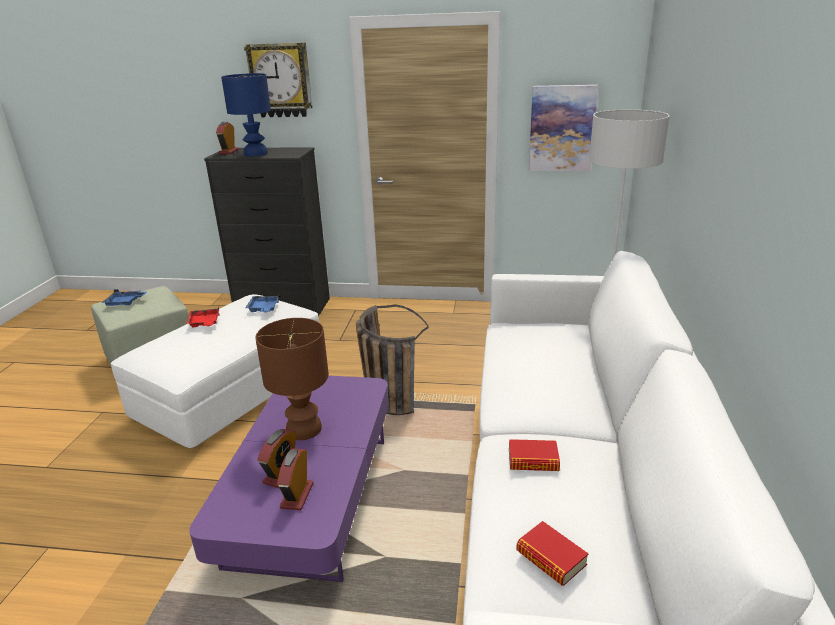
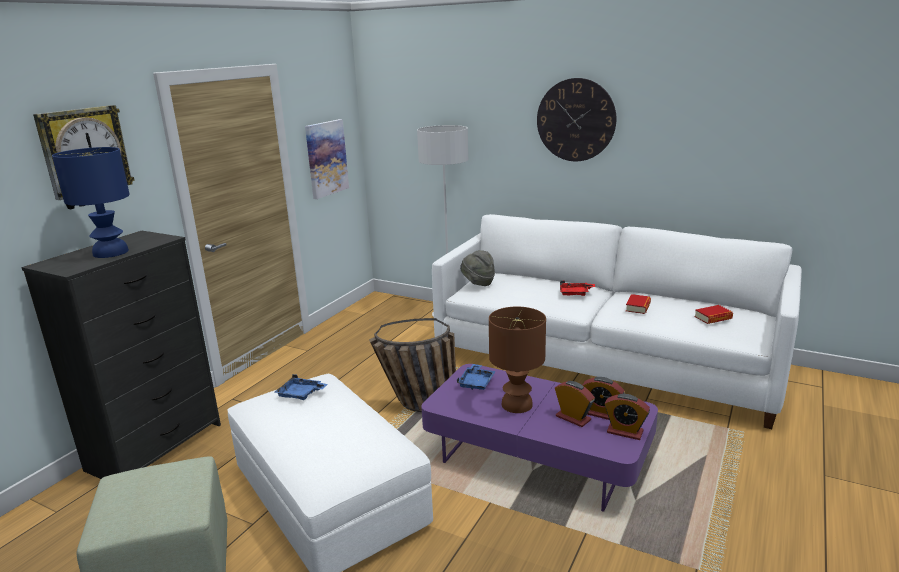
camera: 70 degrees left, 5 degrees down
blue tray [102,289,147,306] -> blue tray moved to [457,364,496,390]
red tray [186,307,220,327] -> red tray moved to [560,280,595,296]
alarm clock [216,122,239,154] -> alarm clock moved to [604,394,650,440]
none -> grey hat [460,250,495,286]
none -> wall clock [537,78,616,161]

